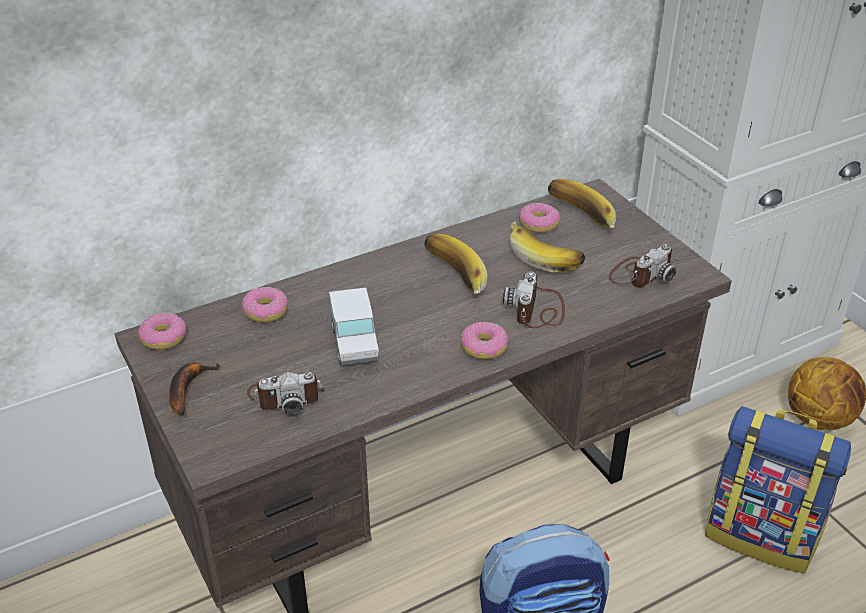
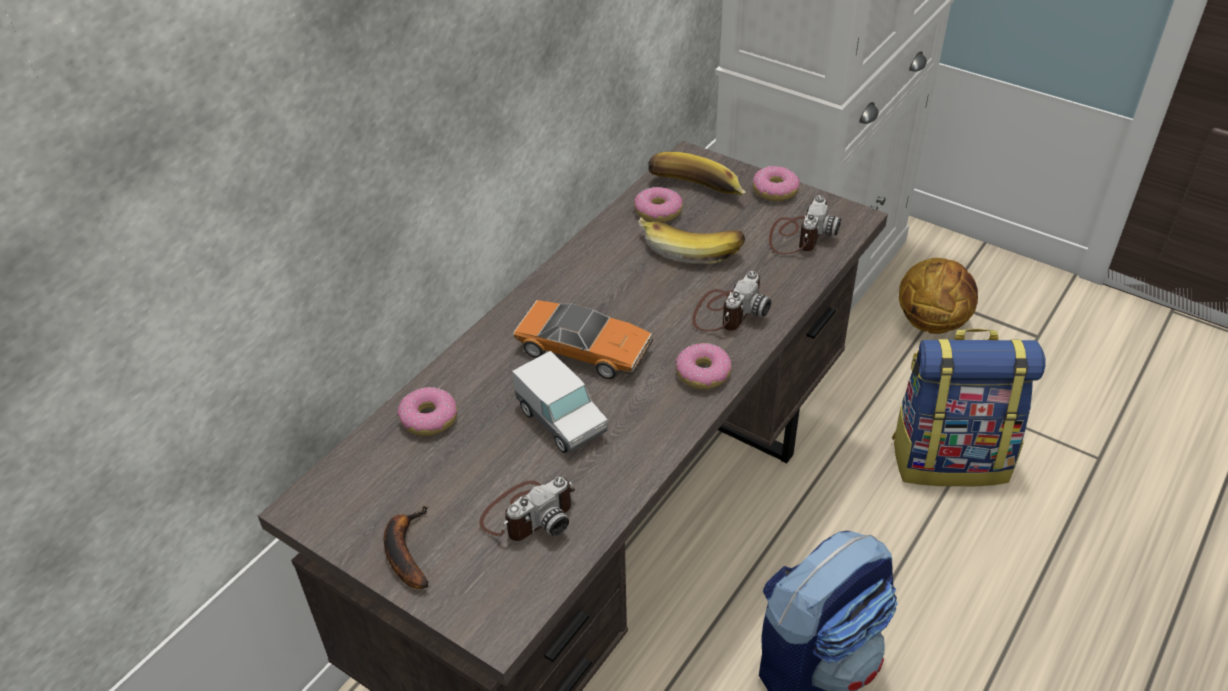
camera: 25 degrees left, 5 degrees up
donut [138,312,186,350] -> donut moved to [753,166,800,201]
banana [424,233,488,294] -> none
camera [503,271,565,328] -> camera turned 135 degrees counterclockwise [692,271,771,331]
none -> toy car [513,300,653,379]

